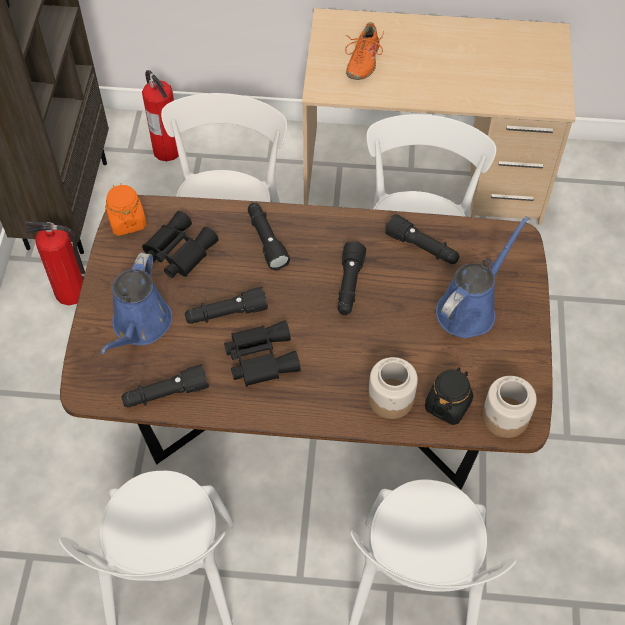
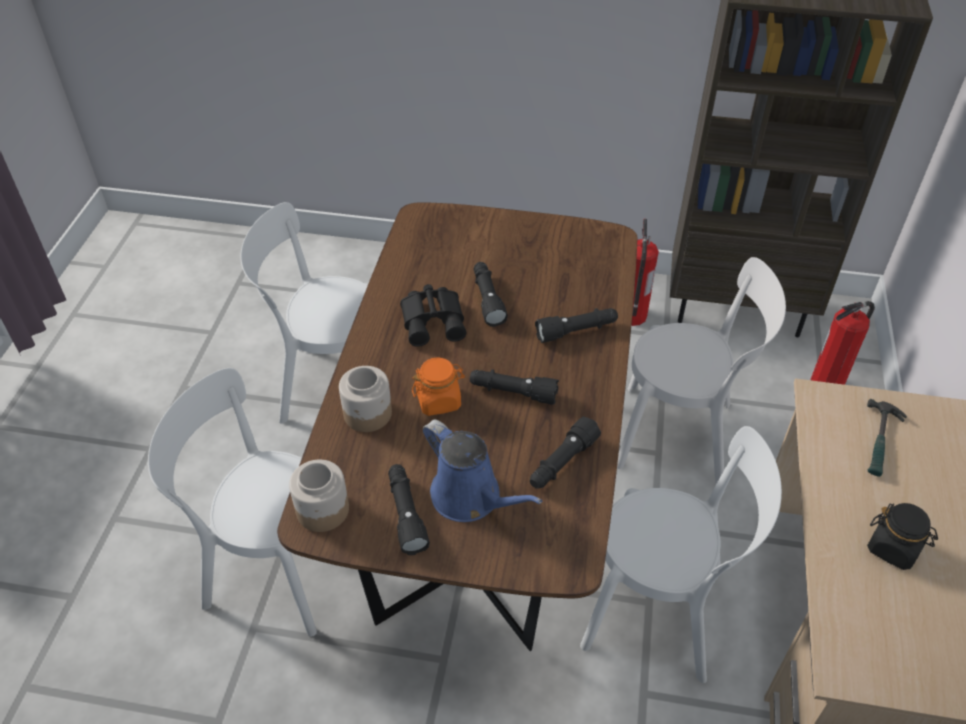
camera: 95 degrees right, 10 degrees down
blue watering can [100,252,172,354] -> none
orange jar [105,183,147,236] -> orange jar moved to [412,357,465,416]
black flashlight [121,364,209,407] -> black flashlight moved to [388,464,430,555]
black binoculars [142,211,219,278] -> none
orange shoe [345,22,384,80] -> hammer [867,399,907,477]
black jar [425,367,474,425] -> black jar moved to [867,503,938,570]

